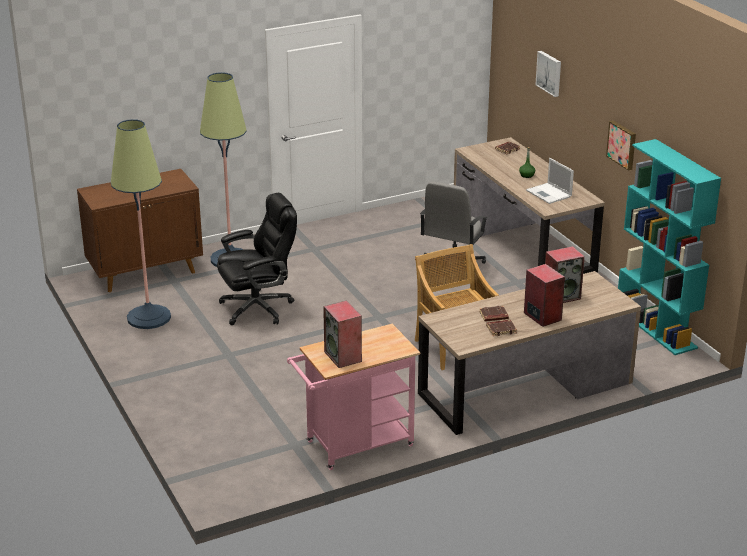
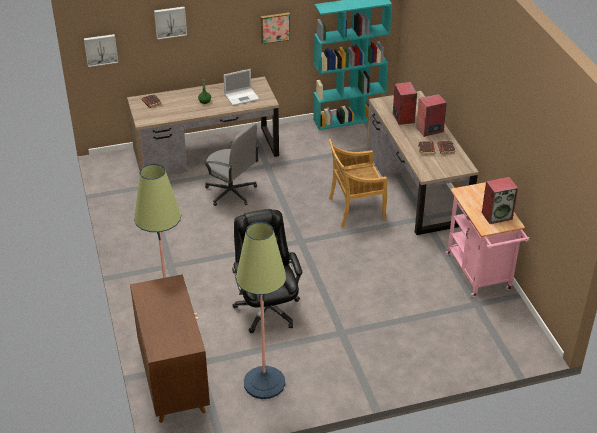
camera: 80 degrees left, 10 degrees up
none -> picture [84,34,118,67]

